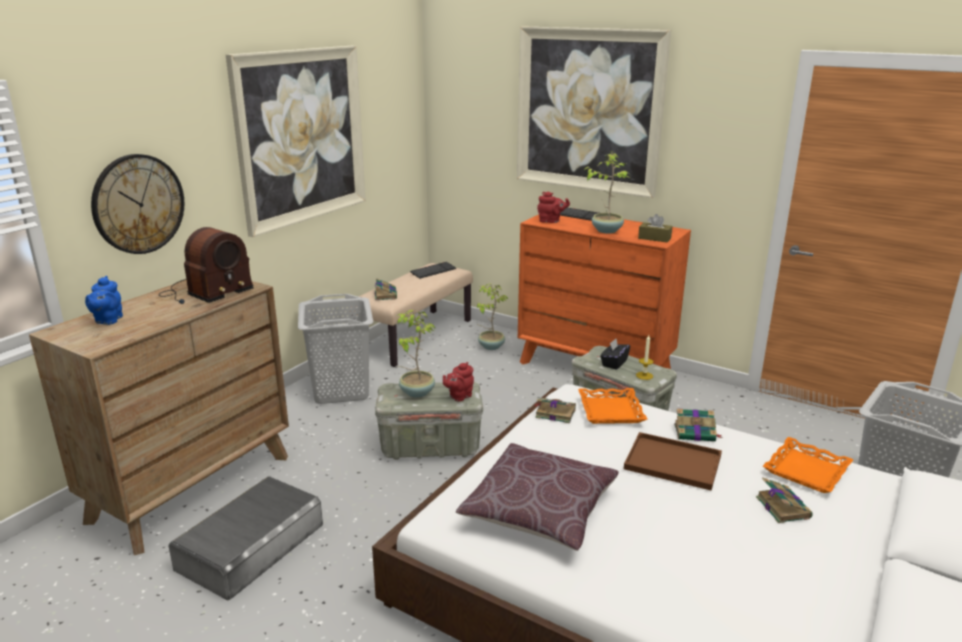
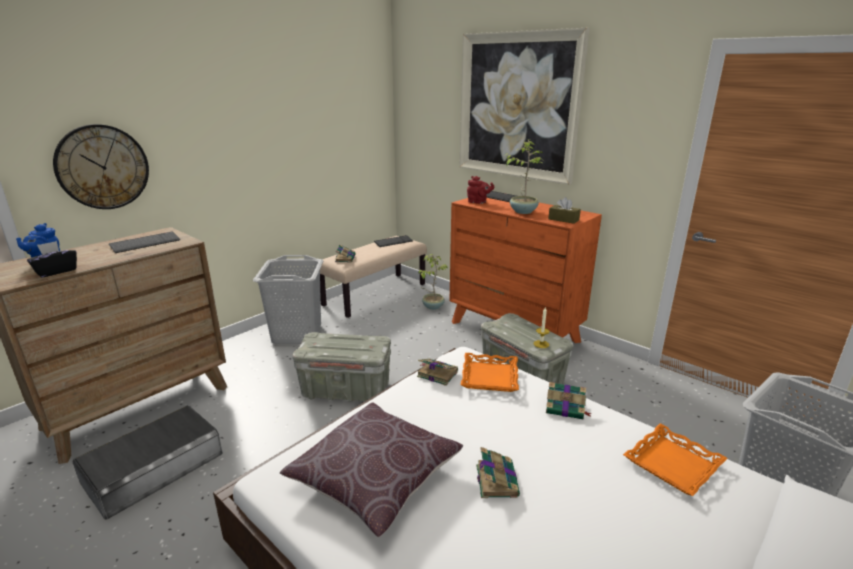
camera: 10 degrees right, 0 degrees up
radio [159,227,254,304] -> keyboard [109,231,180,253]
picture [226,46,366,237] -> none
potted plant [396,310,436,398] -> none
red teapot [443,362,474,402] -> none
black tissue box [600,339,630,370] -> black tissue box moved to [27,241,77,278]
brown tray [624,432,722,490] -> none
book [756,477,813,523] -> book moved to [476,447,520,498]

